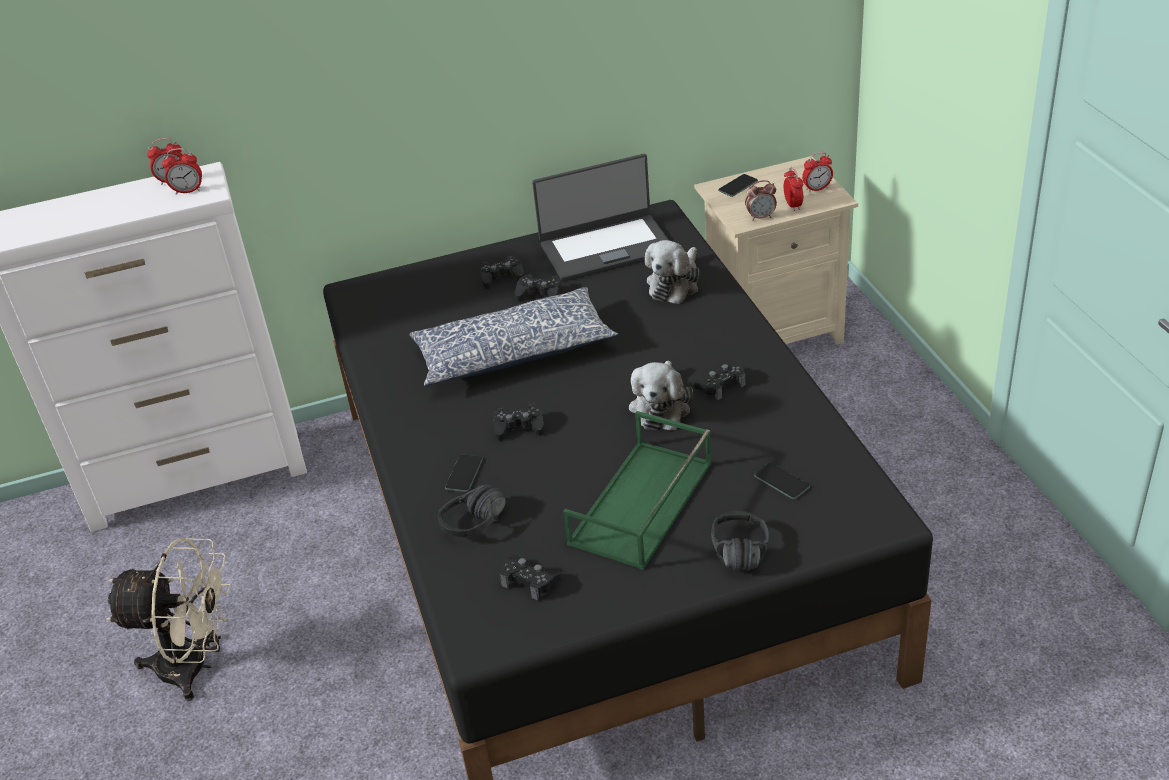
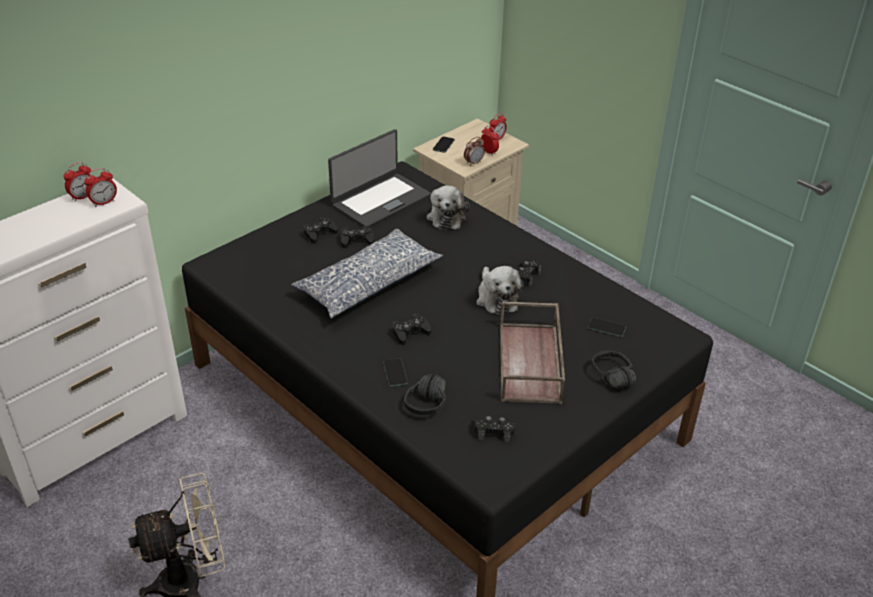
camera: 30 degrees left, 0 degrees up
green tray [563,411,711,570] -> brown tray [500,302,565,404]

